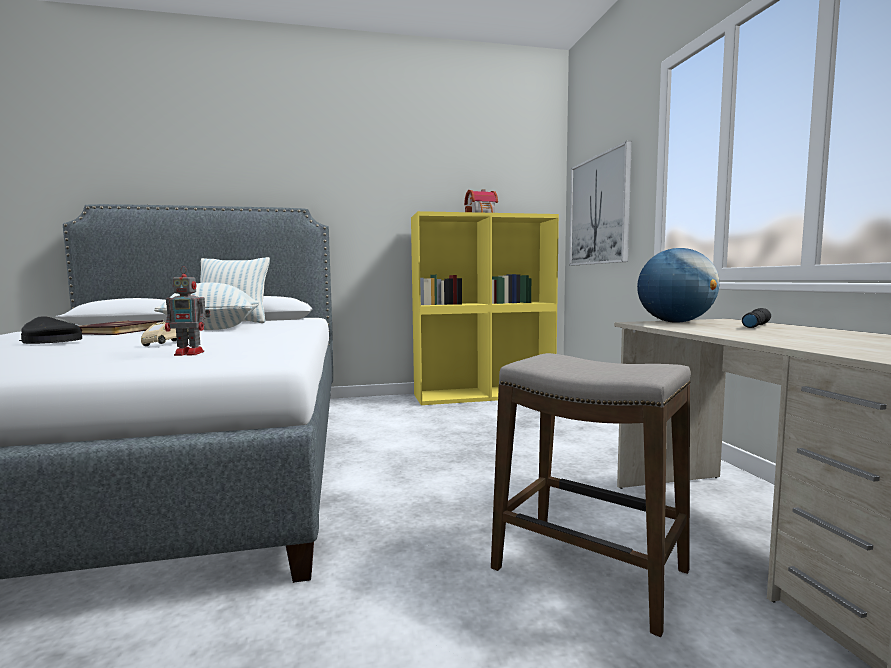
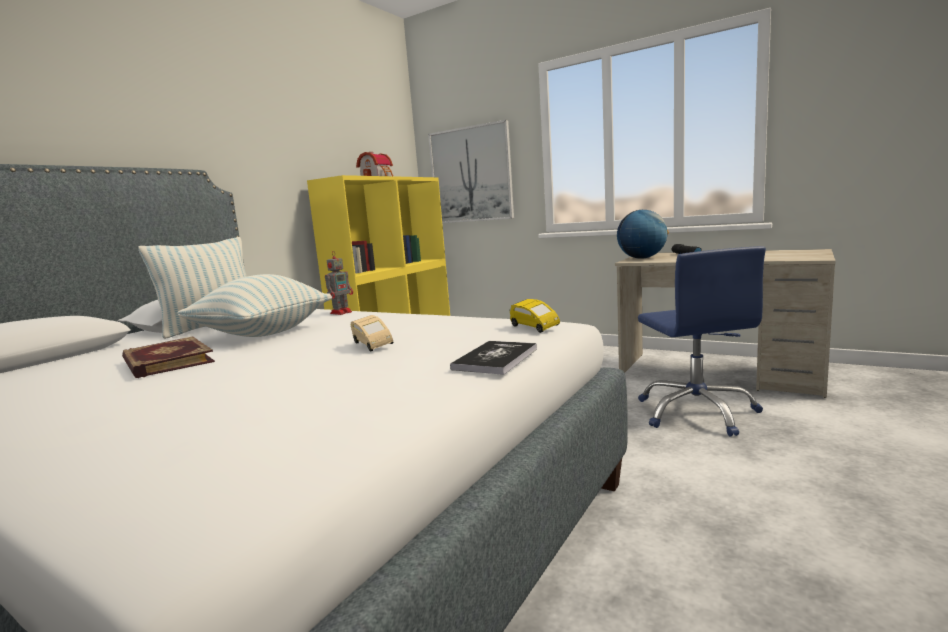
camera: 45 degrees left, 5 degrees up
black cap [19,316,82,344] -> none
toy robot [165,266,210,356] -> toy robot moved to [325,252,353,315]
stool [491,353,691,637] -> blue office chair [638,246,766,437]
none -> book [450,341,537,375]
none -> yellow toy car [510,299,560,333]

